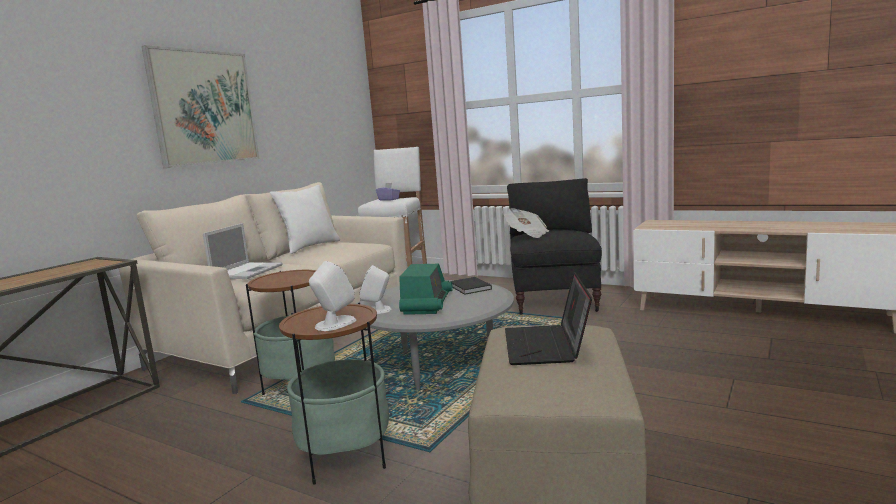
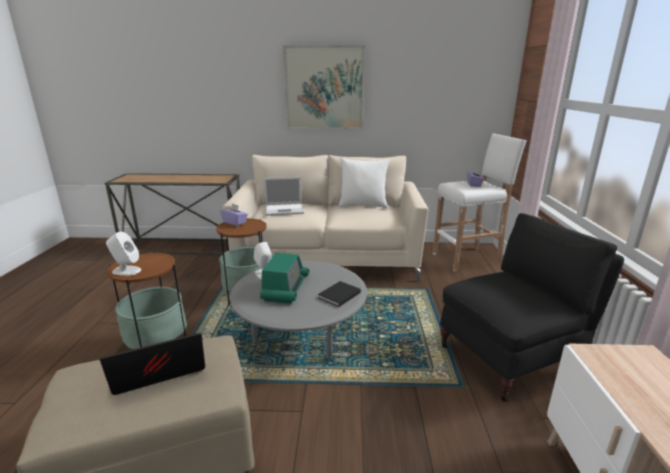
camera: 60 degrees right, 10 degrees up
radio [399,264,453,315] -> radio turned 60 degrees counterclockwise [260,253,309,303]
newspaper [504,208,549,238] -> none
none -> purple tissue box [220,204,248,226]

